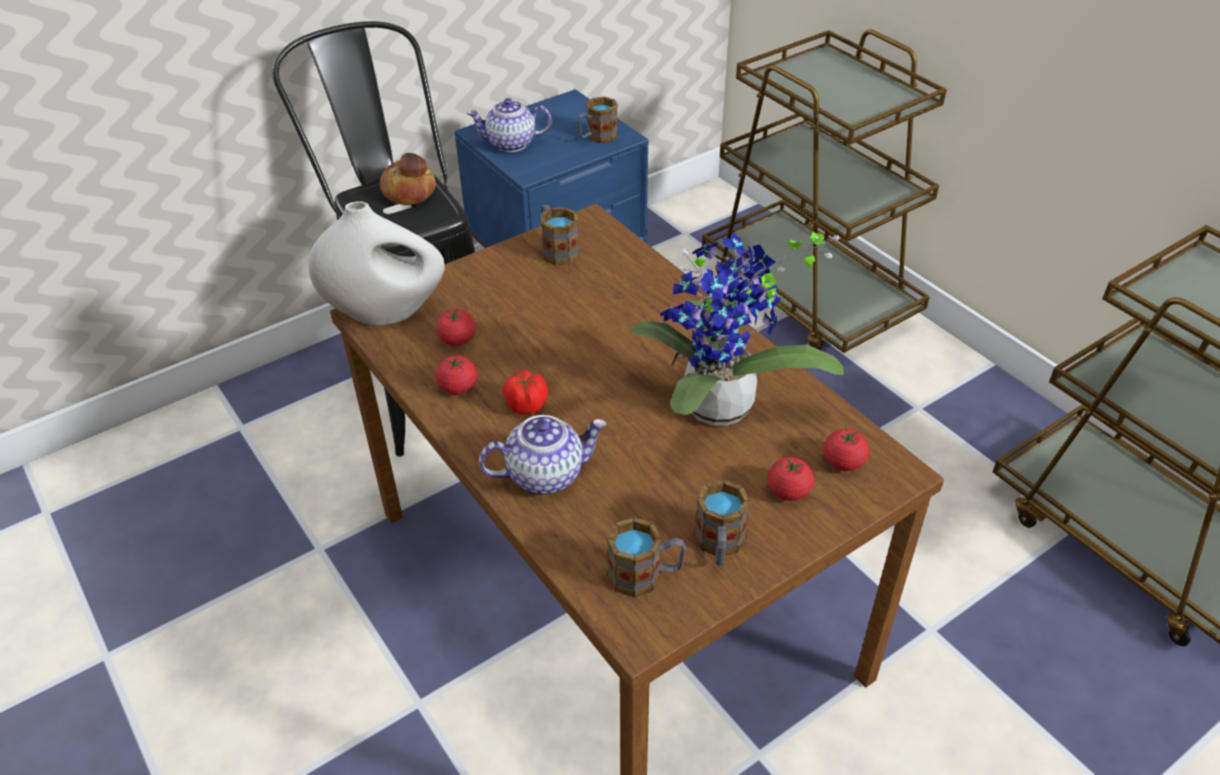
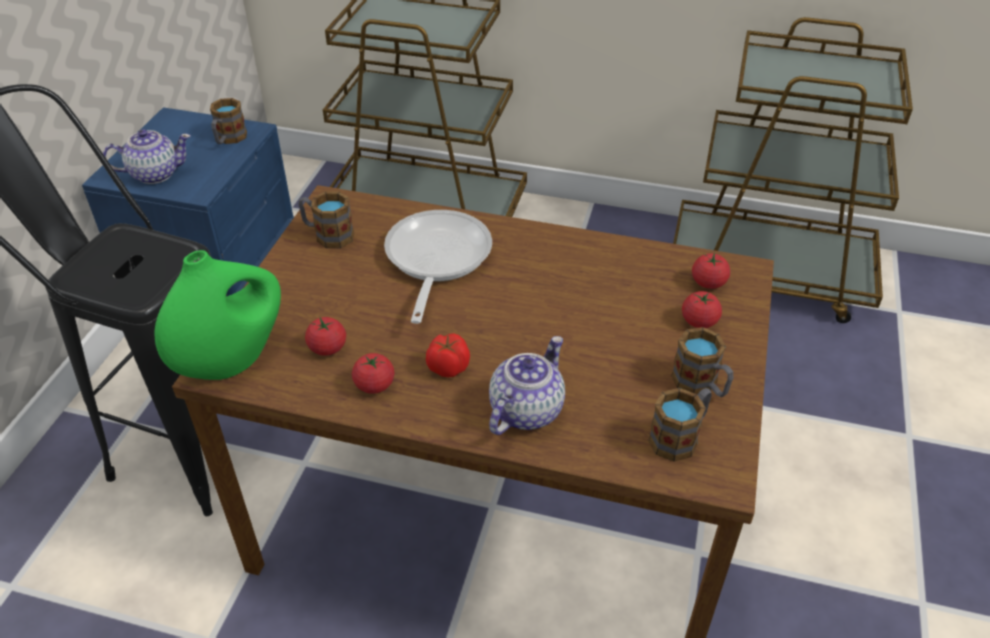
camera: 40 degrees left, 0 degrees up
white vase [308,201,445,325] -> green vase [154,250,281,380]
bread [380,153,435,205] -> none
teapot [467,98,552,152] -> teapot turned 150 degrees counterclockwise [103,130,191,184]
potted plant [630,232,844,426] -> none
none -> frying pan [384,210,492,324]

